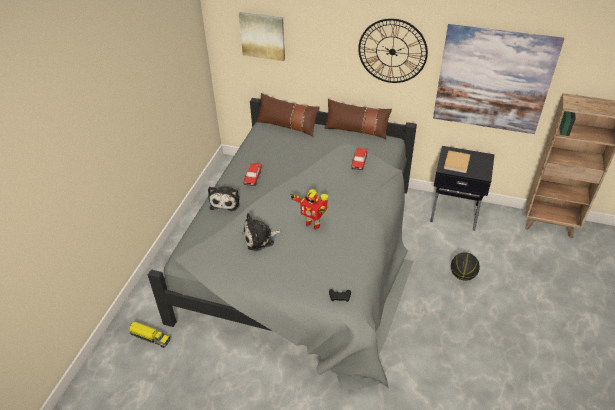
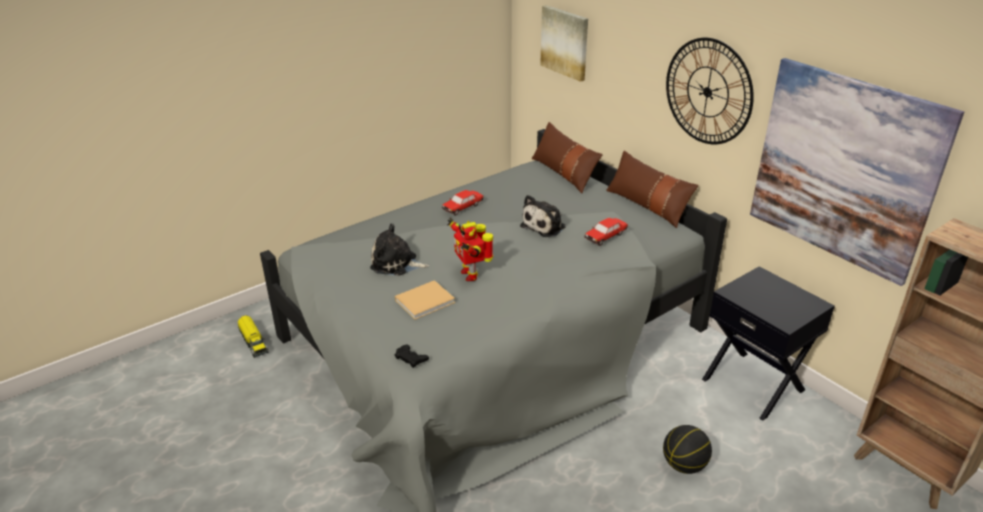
camera: 35 degrees right, 10 degrees down
plush toy [208,186,240,211] -> plush toy moved to [520,195,566,237]
beige book [444,150,470,173] -> beige book moved to [395,280,455,320]

